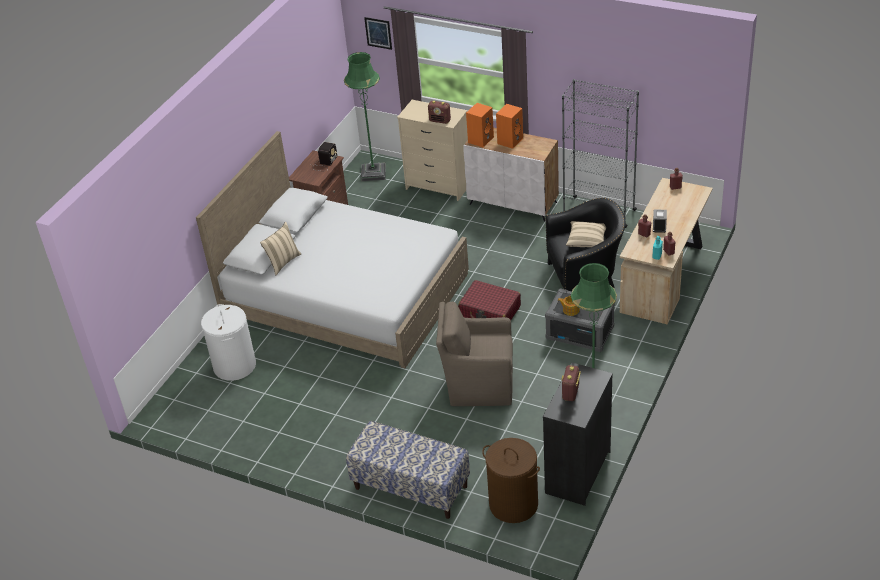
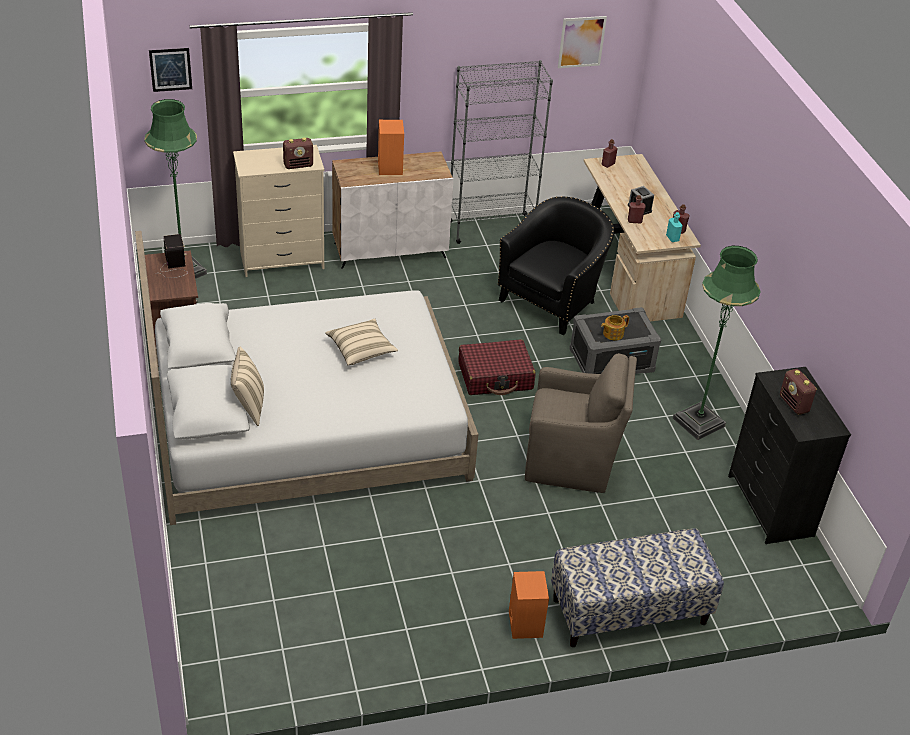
camera: 45 degrees left, 0 degrees up
white laundry basket [201,304,256,381] -> none
brown armchair [436,302,513,406] -> brown armchair turned 135 degrees counterclockwise [525,353,637,493]
orange speaker [466,103,494,147] -> orange speaker moved to [509,571,549,639]
brown laundry basket [482,438,540,523] -> none
beige pillow [566,221,606,247] -> beige pillow moved to [325,318,398,365]
none -> picture [558,16,607,68]

